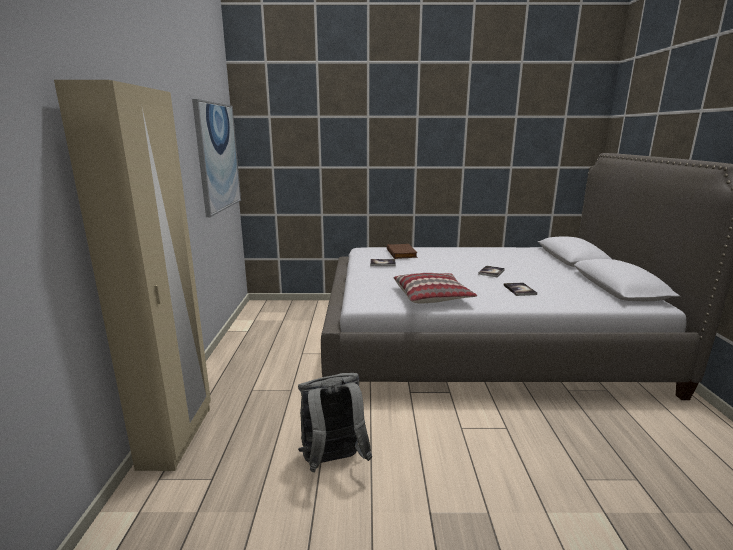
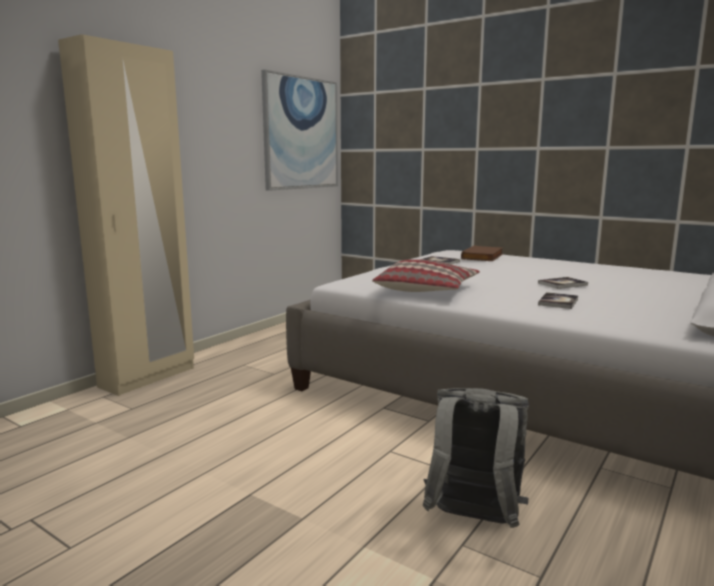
camera: 35 degrees right, 5 degrees down
grey backpack [298,373,372,473] -> grey backpack moved to [422,388,529,528]

